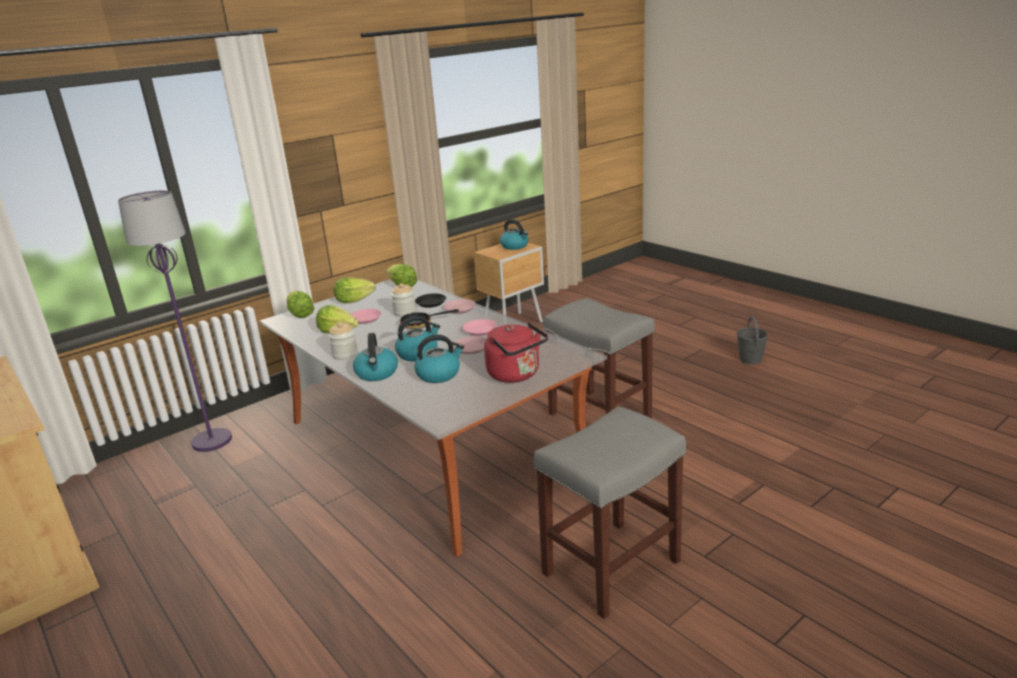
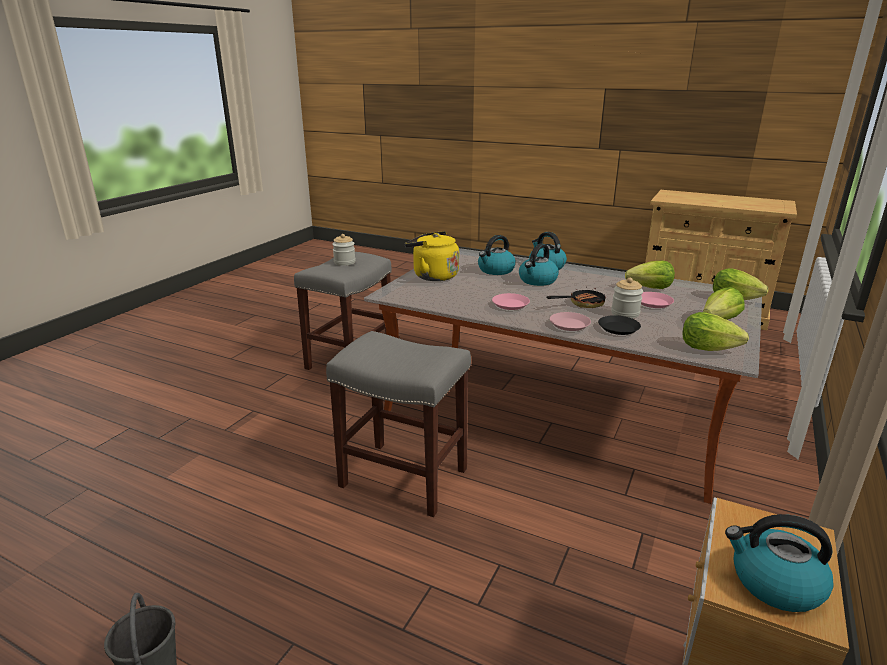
camera: 155 degrees right, 0 degrees up
purple floor lamp [118,190,232,452] -> none
jar [328,322,358,360] -> jar moved to [332,234,355,266]
pink plate [453,336,486,354] -> none
red kettle [484,322,548,382] -> yellow kettle [404,231,459,281]

